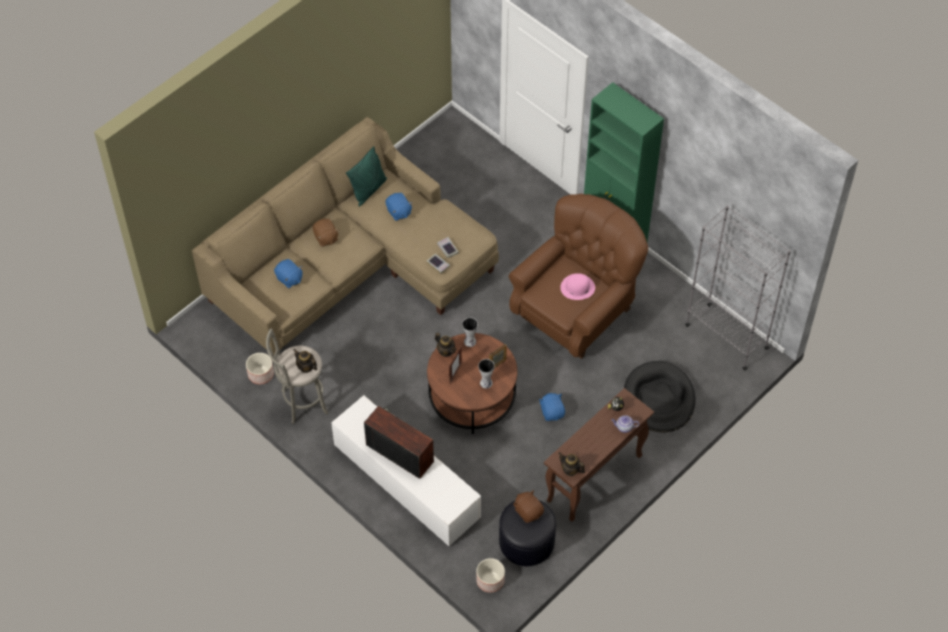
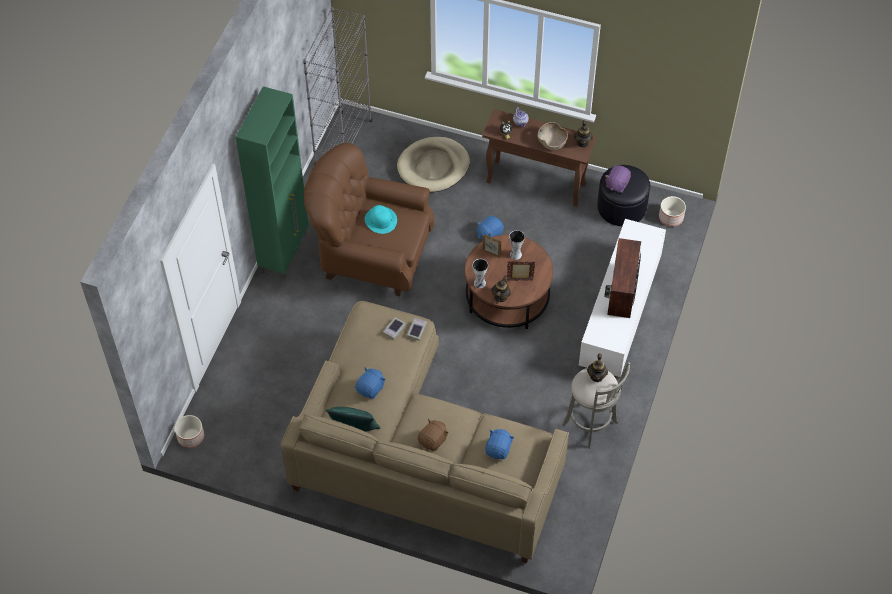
camera: 115 degrees left, 0 degrees up
planter [246,353,274,384] -> planter moved to [175,415,204,448]
brown plush toy [514,490,544,523] -> purple plush toy [605,165,631,193]
pink hat [560,273,595,300] -> turquoise hat [365,205,397,234]
black dog bed [624,361,695,433] -> beige dog bed [397,137,470,192]
none -> brown bowl [538,122,568,150]

